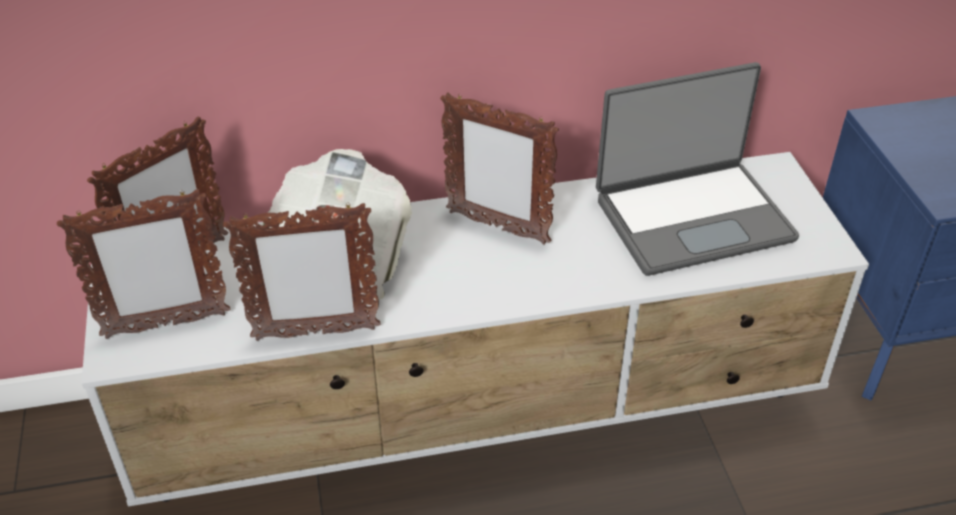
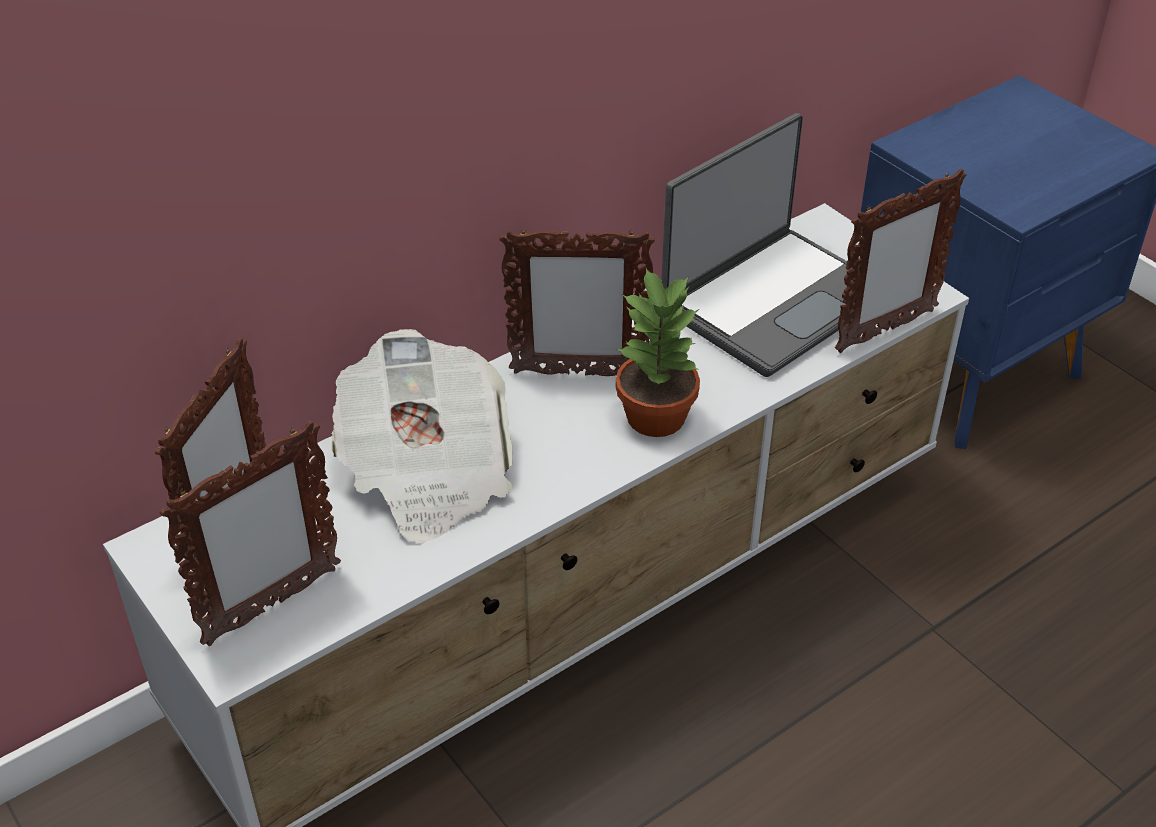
camera: 25 degrees left, 0 degrees up
picture frame [223,202,381,341] -> picture frame moved to [835,169,967,353]
none -> potted plant [616,268,700,437]

